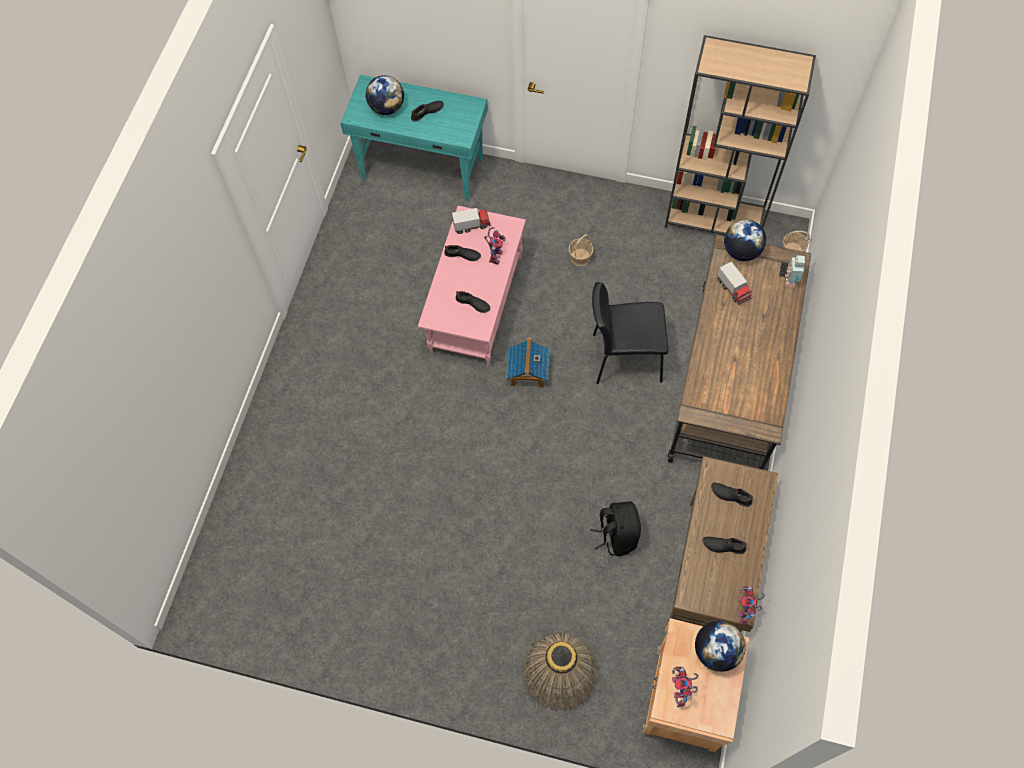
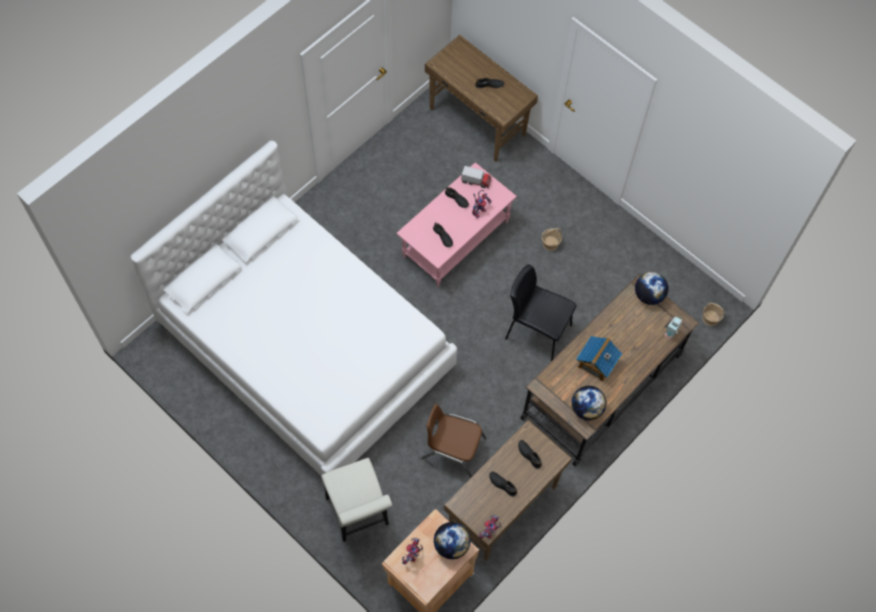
camera: 25 degrees right, 0 degrees up
turquoise console table [340,75,488,201] -> brown console table [425,35,538,162]
globe [366,75,404,115] -> globe moved to [572,386,606,420]
toy house [506,338,550,388] -> toy house moved to [576,336,622,382]
basket [522,632,597,711] -> white chair [321,458,392,542]
black backpack [590,501,641,556] -> brown chair [421,404,487,478]
bookcase [665,35,816,235] -> none
toy truck [717,261,752,305] -> none
none -> white bed [130,141,457,475]

